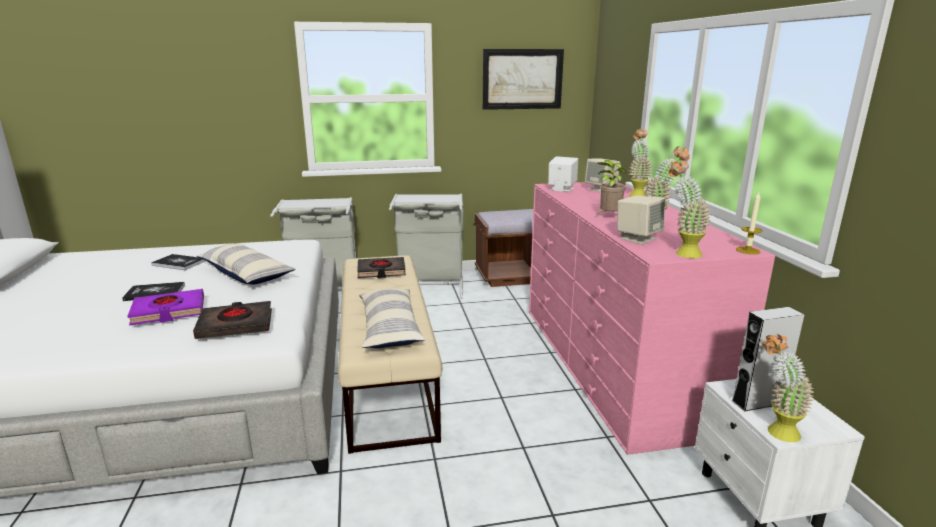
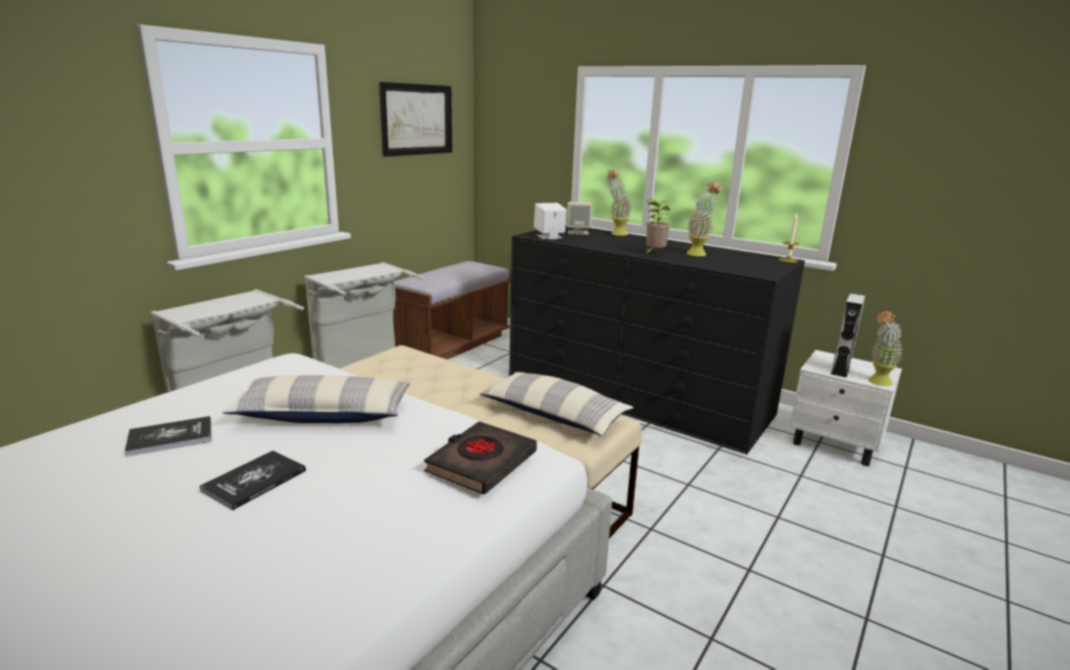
camera: 45 degrees left, 0 degrees up
purple book [127,289,204,326] -> none
black book [357,257,406,278] -> none
pink dresser [529,182,775,455] -> black dresser [509,224,805,454]
beige speaker [617,196,665,244] -> none
potted plant [669,161,711,258] -> none

